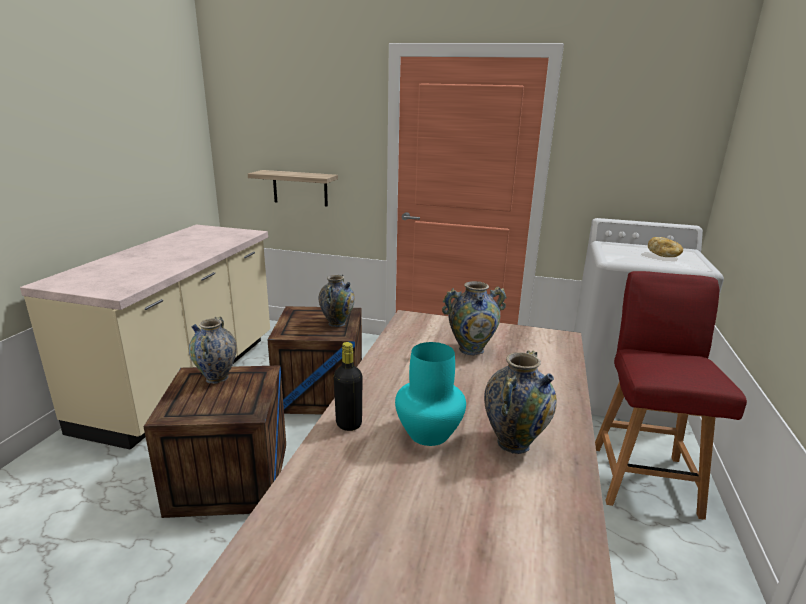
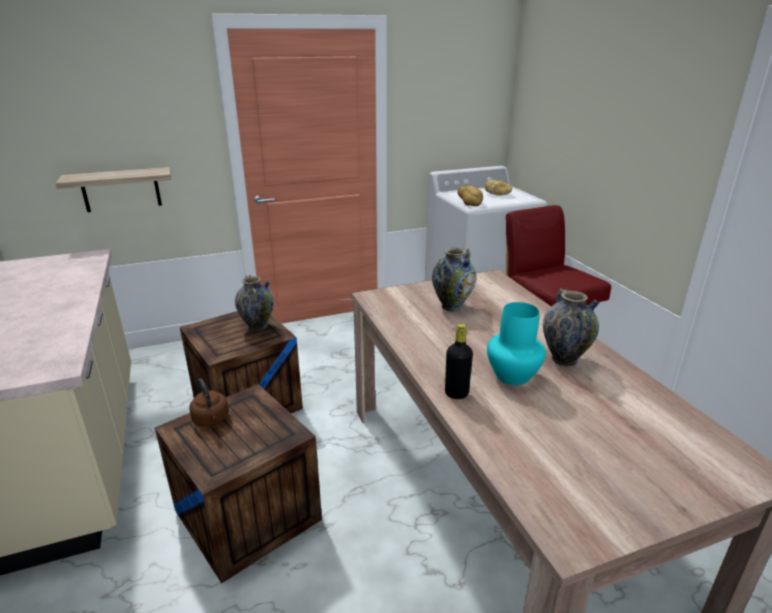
camera: 35 degrees left, 5 degrees up
vase [189,316,237,384] -> brown kettle [189,379,229,427]
none -> bread [458,186,483,206]

